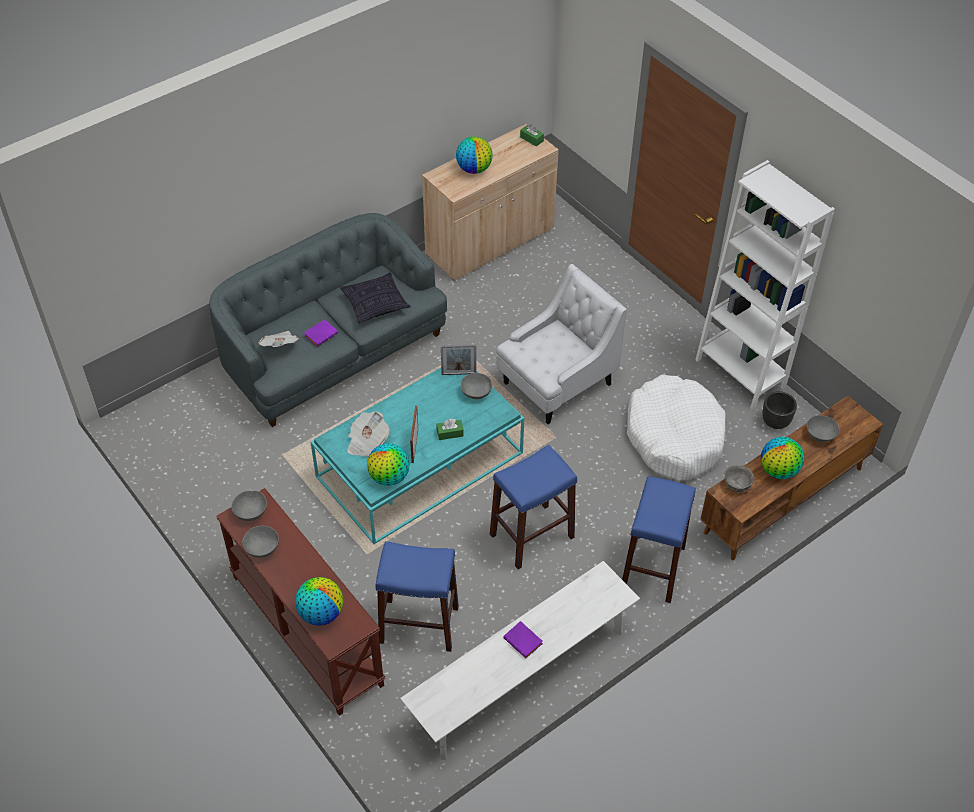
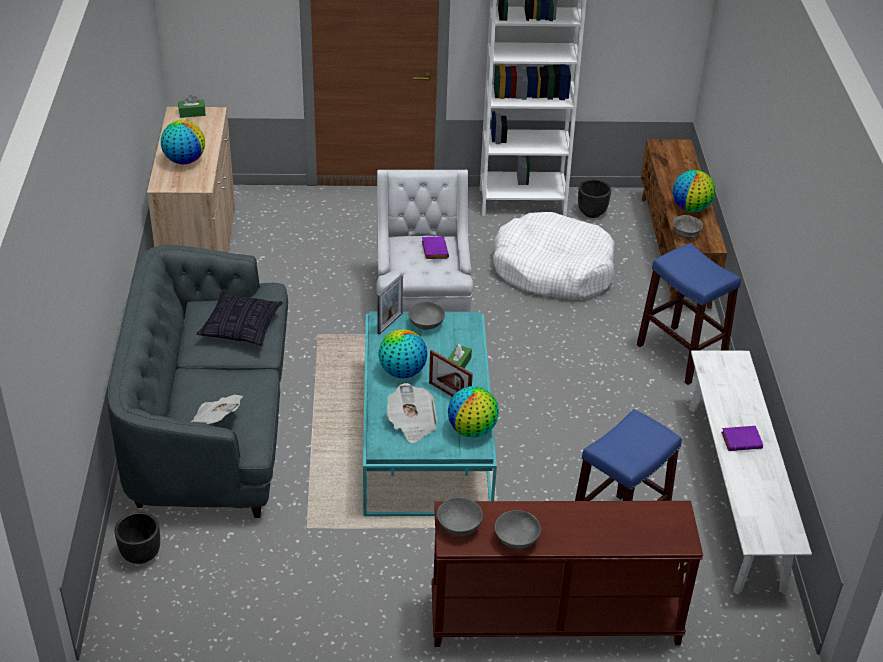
camera: 55 degrees left, 10 degrees down
globe [295,577,343,626] -> globe moved to [379,329,427,378]
purple book [304,319,338,347] -> purple book moved to [422,237,449,259]
blue stool [490,445,577,569] -> none
grey bowl [807,415,840,442] -> none
none -> black planter [114,512,160,564]

